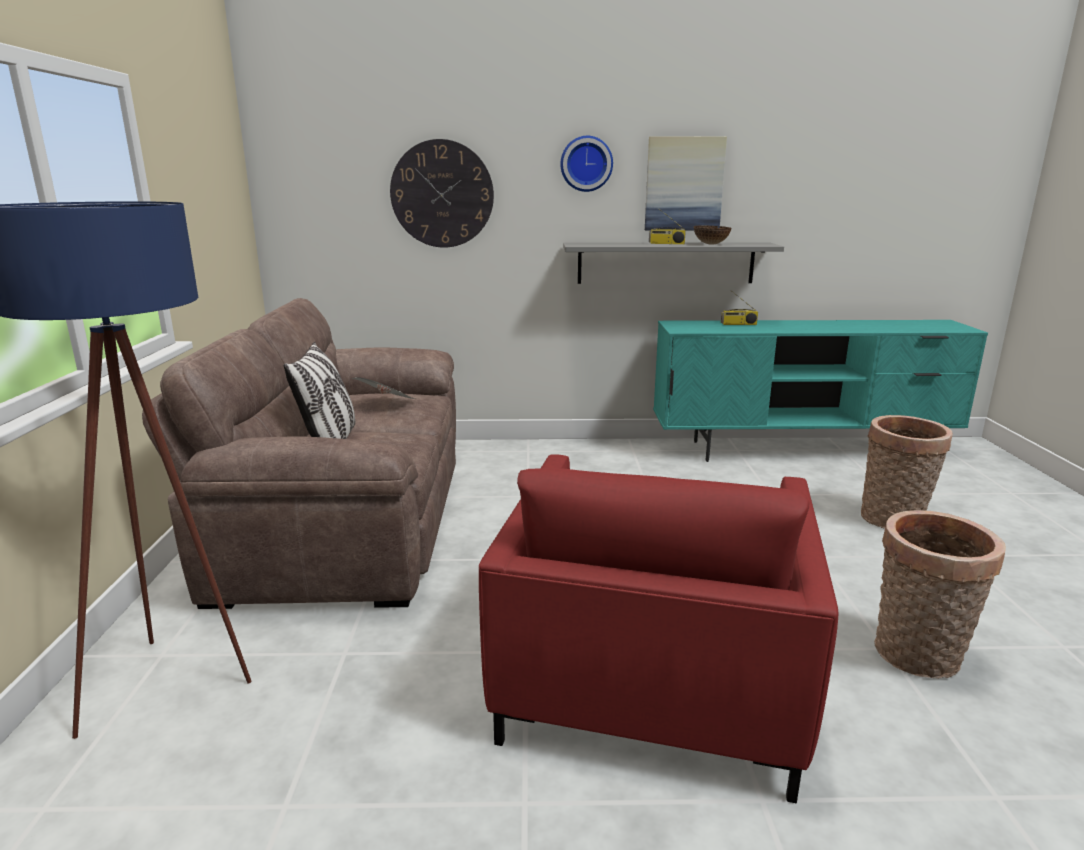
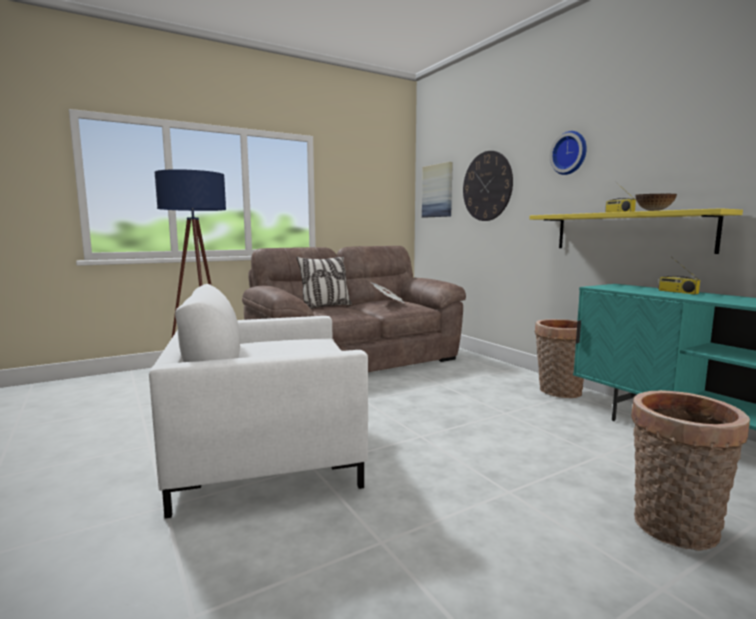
camera: 60 degrees right, 10 degrees down
red armchair [479,454,838,803] -> white armchair [149,284,368,519]
grey shelf [563,243,784,284] -> yellow shelf [529,208,743,254]
picture [645,136,727,230] -> picture moved to [422,162,453,218]
basket [874,510,1006,679] -> basket moved to [535,319,584,398]

